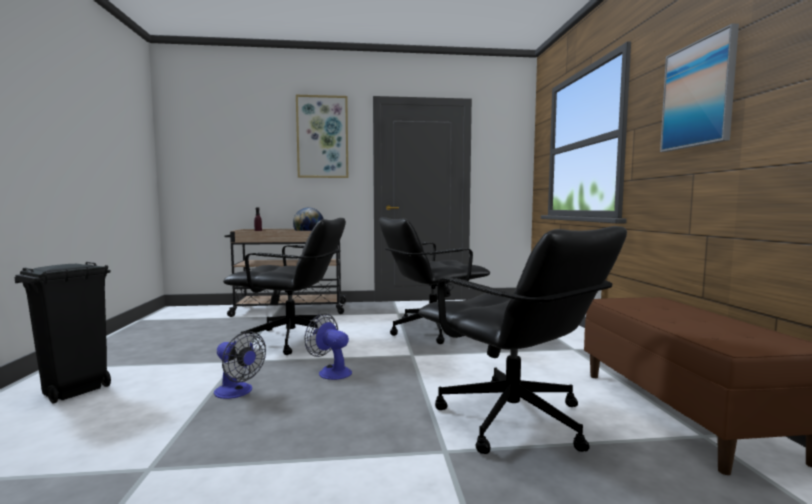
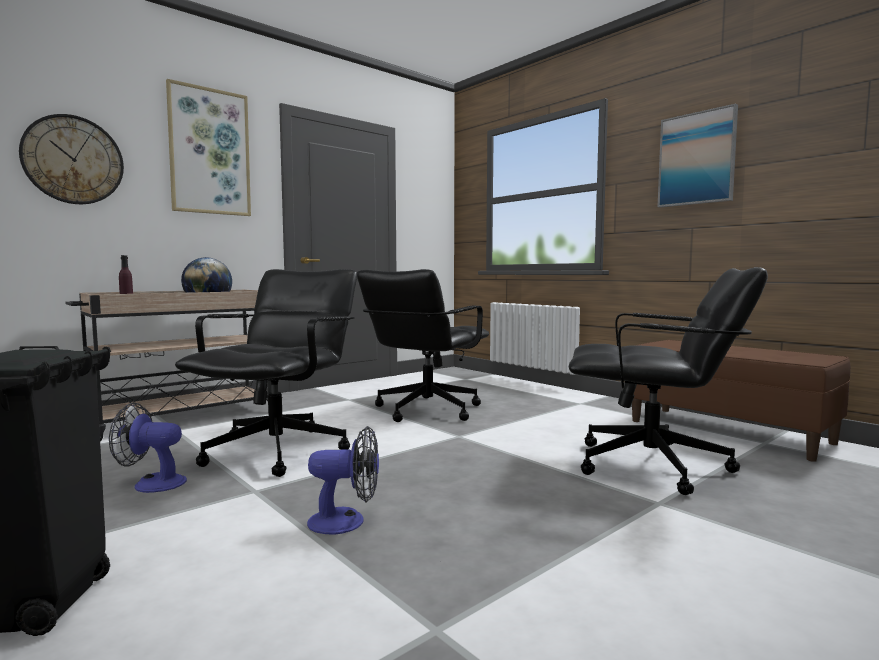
camera: 35 degrees left, 0 degrees up
black office chair [223,218,346,355] -> black office chair turned 45 degrees counterclockwise [175,269,357,477]
fan [304,314,352,380] -> fan moved to [109,403,187,493]
none -> wall clock [19,114,124,204]

